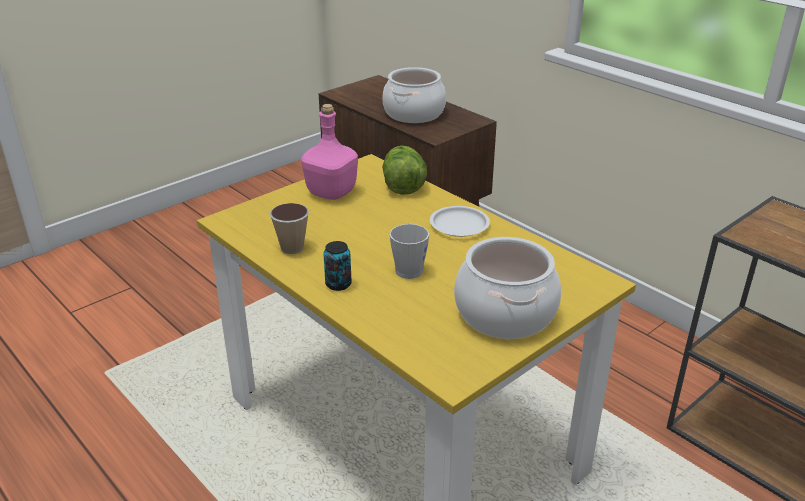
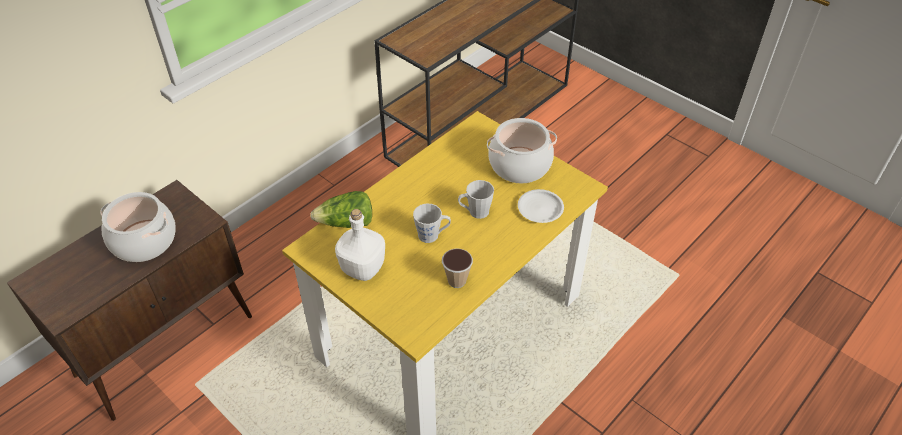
camera: 95 degrees left, 15 degrees up
pink bottle [301,104,358,200] -> white bottle [335,209,385,281]
can [323,241,352,291] -> none
white plate [430,206,490,237] -> white plate moved to [518,189,564,223]
none -> grey mug [413,204,451,243]

